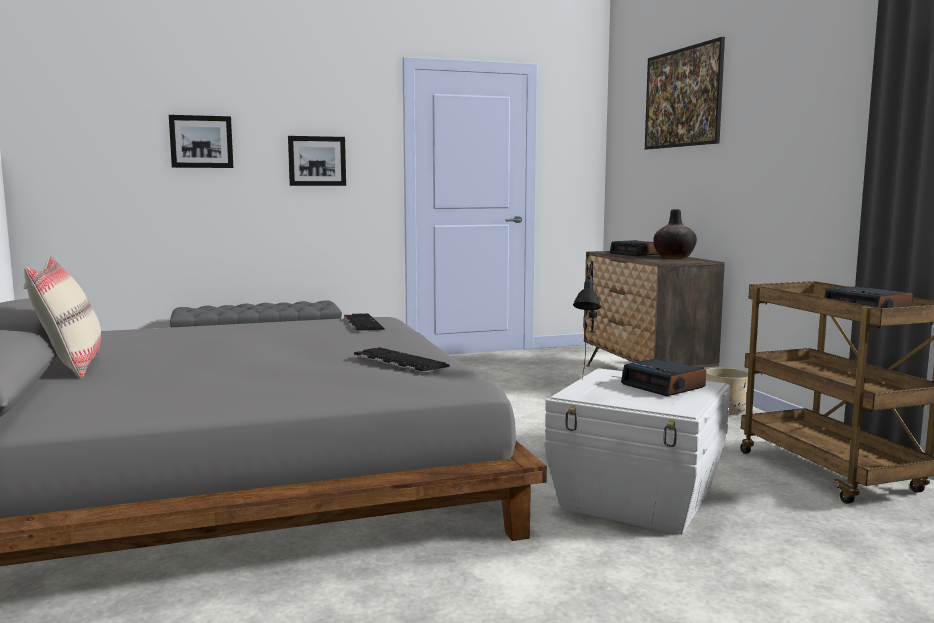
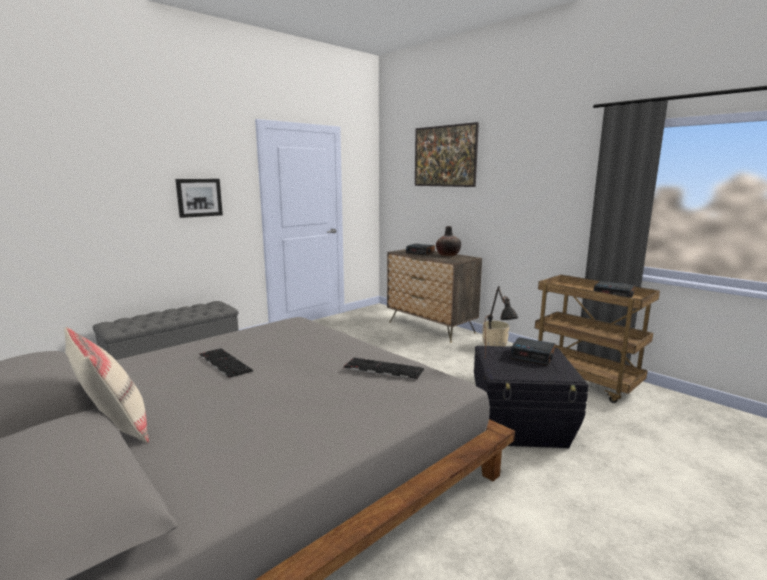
camera: 25 degrees left, 5 degrees up
picture [169,115,233,168] -> none
keyboard [344,313,384,331] -> keyboard moved to [199,348,253,379]
white storage box [545,368,730,535] -> black storage box [474,346,589,448]

